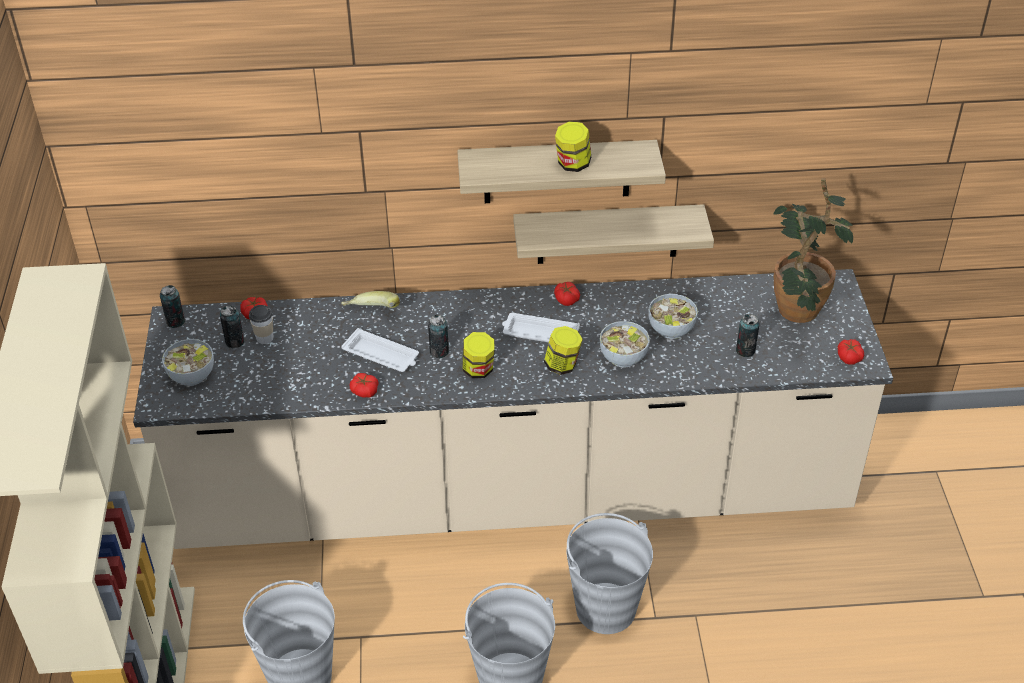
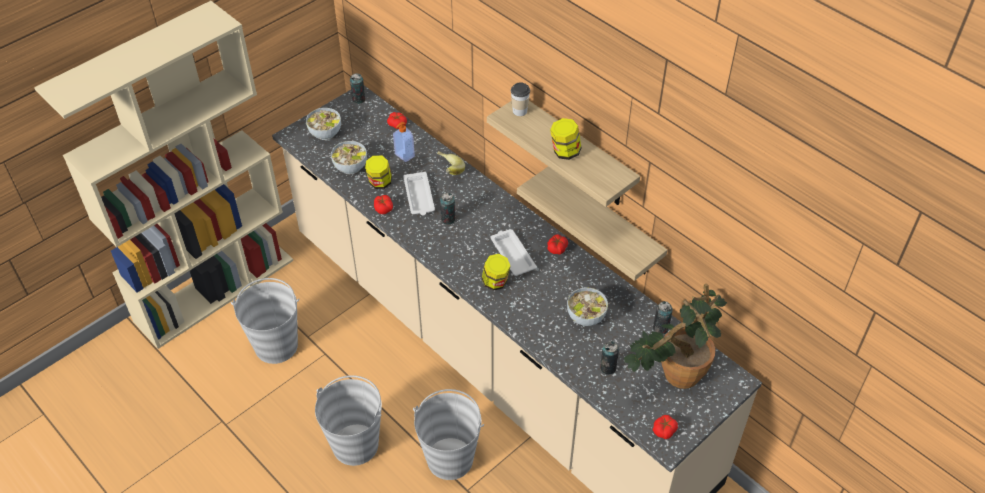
camera: 50 degrees right, 5 degrees up
can [220,306,245,348] -> can moved to [653,301,673,334]
cup [249,305,274,344] -> cup moved to [511,82,530,116]
jar [462,332,495,378] -> jar moved to [365,155,392,189]
bowl [600,321,650,368] -> bowl moved to [331,141,367,174]
none -> soap dispenser [393,122,415,162]

